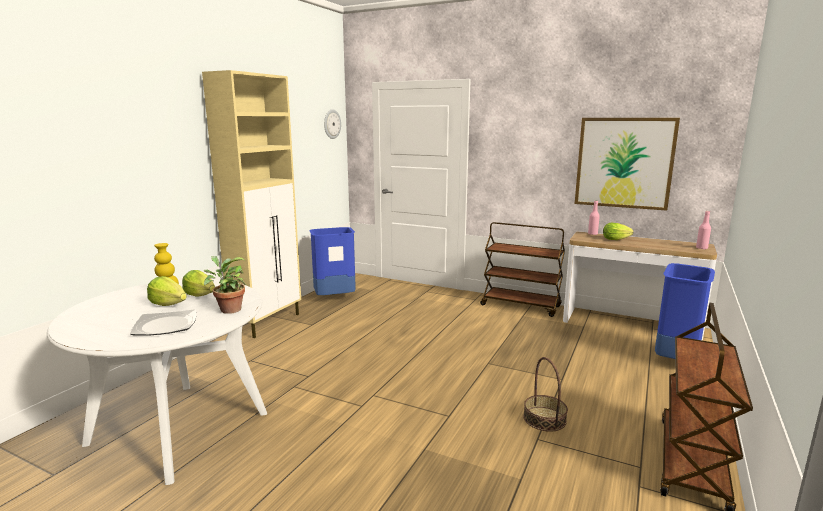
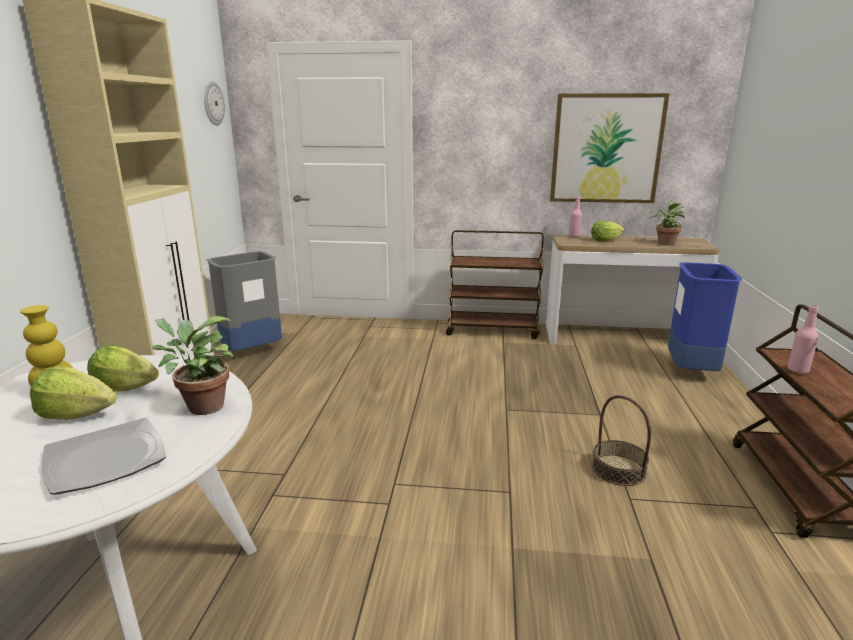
camera: 20 degrees left, 5 degrees up
blue trash can [309,227,356,295] -> grey trash can [206,251,282,351]
pink bottle [696,211,711,249] -> pink bottle moved to [787,305,819,373]
none -> potted plant [649,202,685,245]

